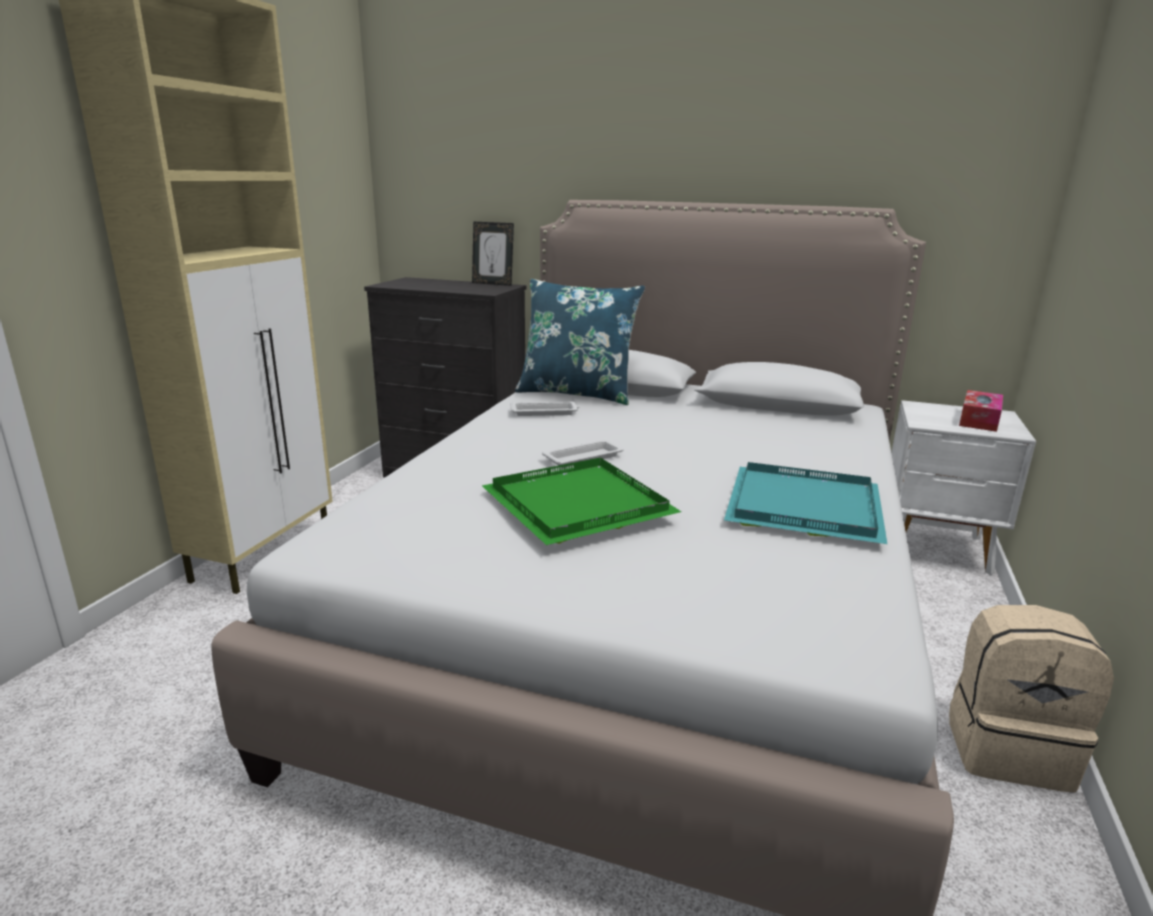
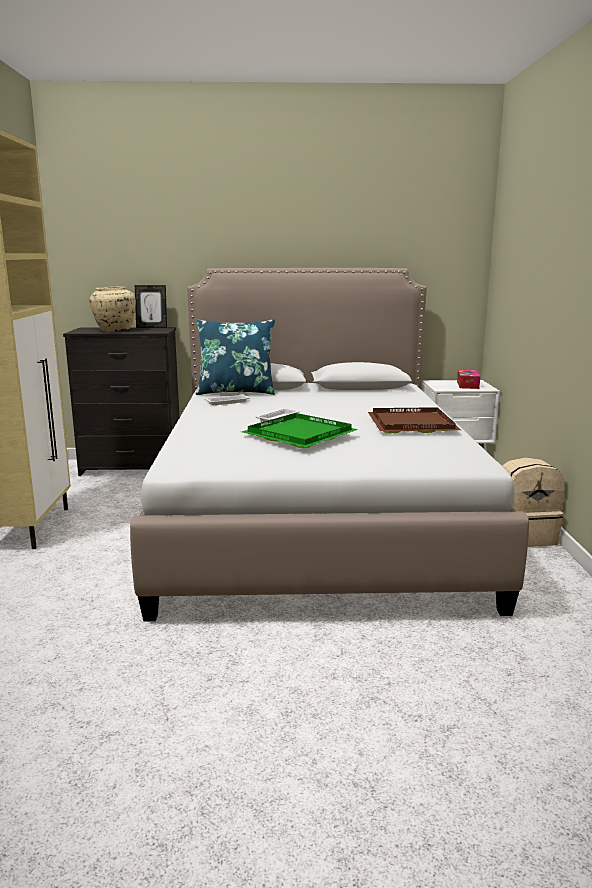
camera: 20 degrees left, 5 degrees down
turquoise tray [724,462,887,544] -> brown tray [368,407,461,434]
none -> beige vase [89,286,136,332]

